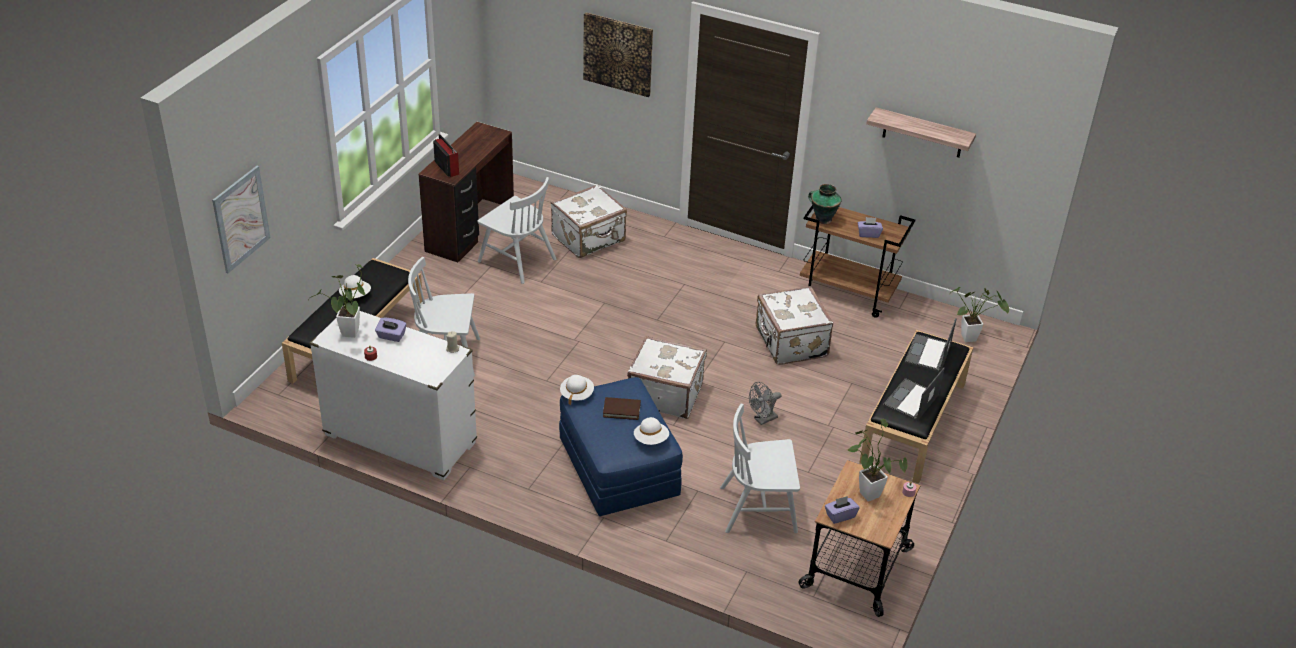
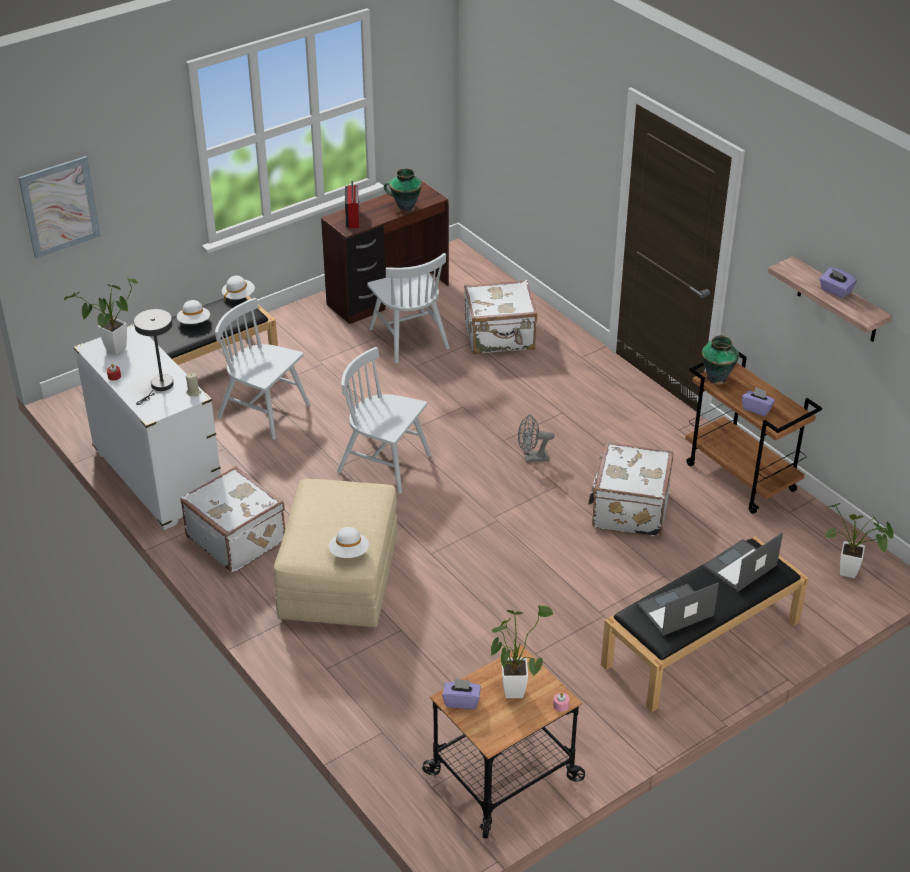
camera: 30 degrees right, 0 degrees up
purple tissue box [375,318,406,342] -> purple tissue box moved to [820,267,857,298]
blue ottoman [559,377,683,516] -> beige ottoman [274,479,397,627]
white hat [560,375,594,405] -> white hat moved to [222,276,255,302]
picture [583,12,653,97] -> none
brown book [603,397,641,420] -> none
white suitcase [627,336,707,419] -> white suitcase moved to [180,467,285,573]
white chair [720,404,800,533] -> white chair moved to [337,347,431,494]
grey fan [749,382,781,425] -> grey fan moved to [518,414,554,462]
none -> grey table lamp [134,309,174,405]
none -> vase [384,168,422,212]

